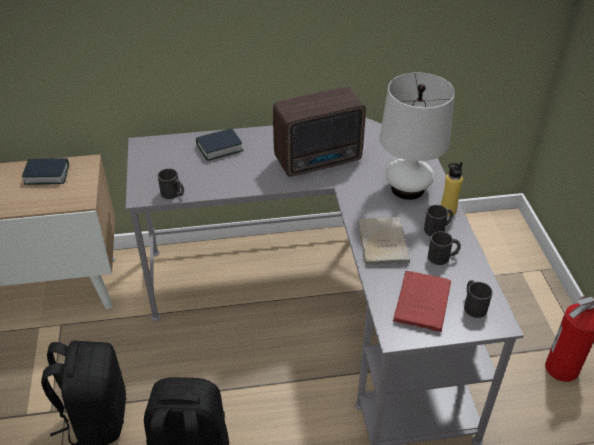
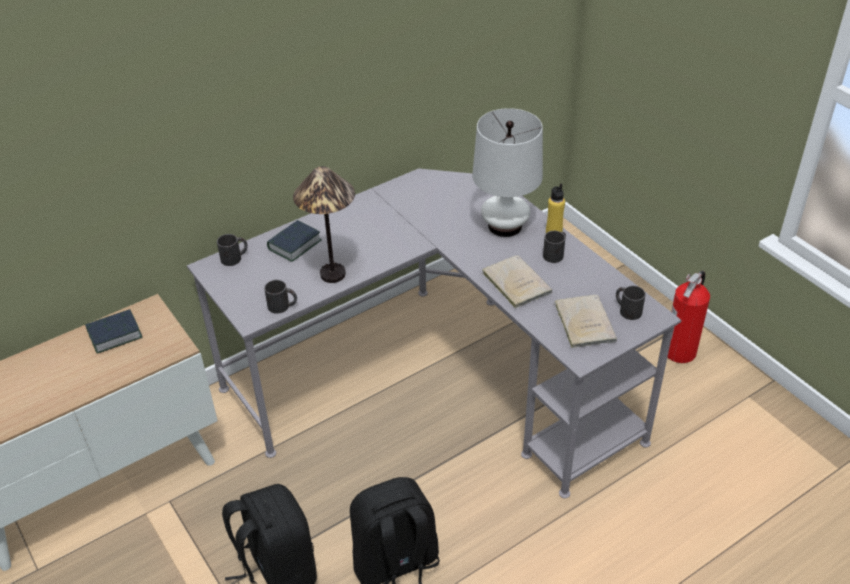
camera: 25 degrees left, 0 degrees up
radio [273,87,366,177] -> none
red book [393,271,451,332] -> beige book [554,295,617,348]
black mug [428,231,461,265] -> black mug moved to [217,234,248,266]
none -> table lamp [293,166,355,283]

